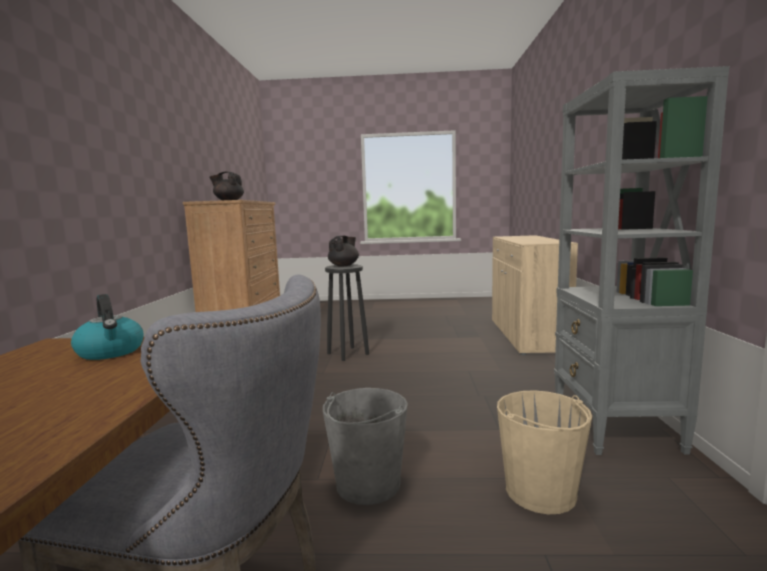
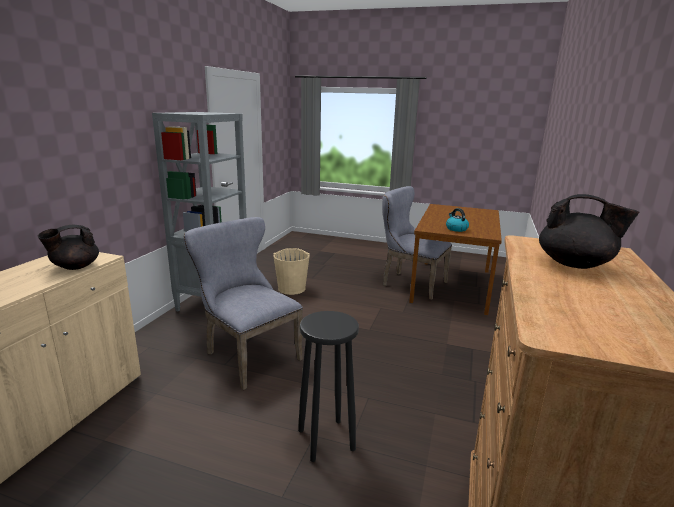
camera: 165 degrees left, 10 degrees up
grey bucket [323,388,408,505] -> none
black teapot [328,236,359,267] -> black teapot moved to [38,225,99,270]
none -> grey chair [184,217,303,390]

